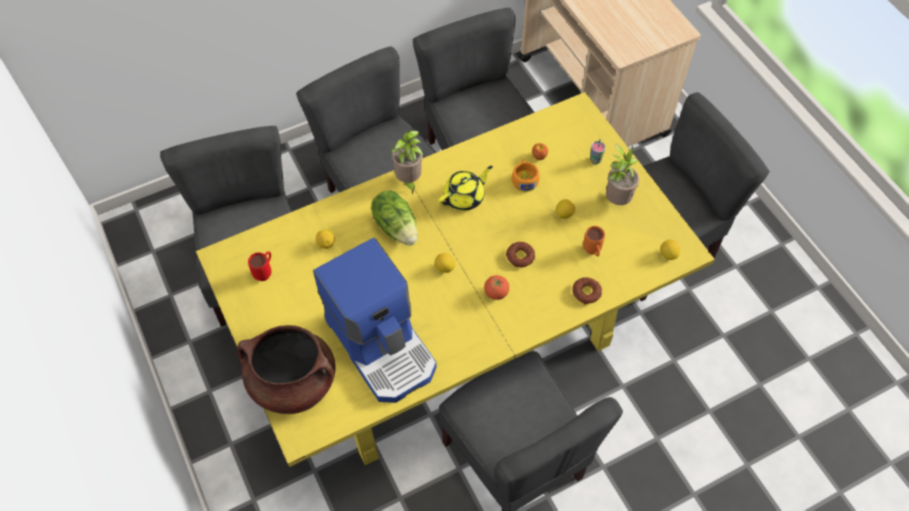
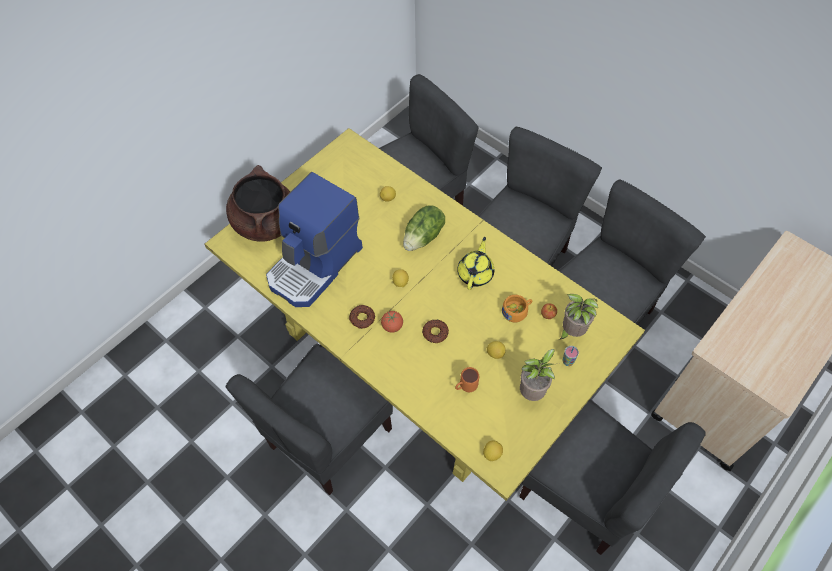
camera: 70 degrees right, 0 degrees up
red mug [248,251,272,281] -> none
potted plant [391,131,423,194] -> potted plant moved to [559,294,598,340]
yellow teapot [438,166,493,211] -> yellow teapot turned 105 degrees counterclockwise [457,237,494,290]
donut [572,277,602,304] -> donut moved to [349,305,375,329]

